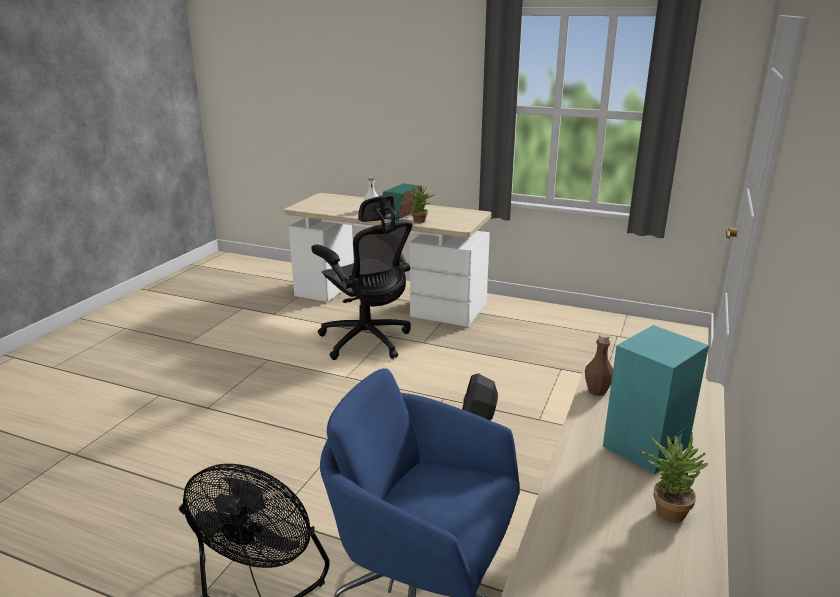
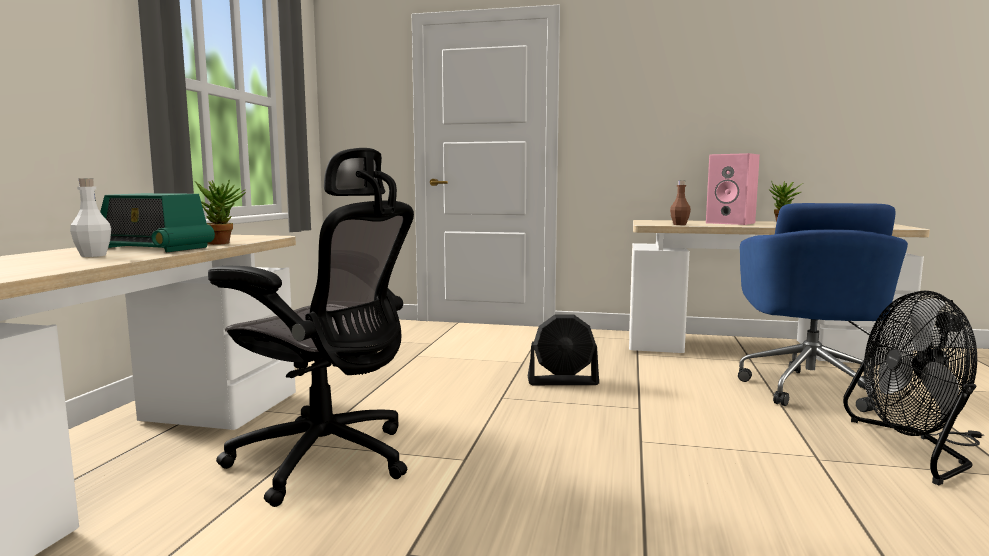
camera: 100 degrees left, 15 degrees down
office chair [311,195,412,360] -> office chair turned 75 degrees clockwise [208,148,414,507]
turquoise speaker [603,325,709,474] -> pink speaker [706,153,760,225]

